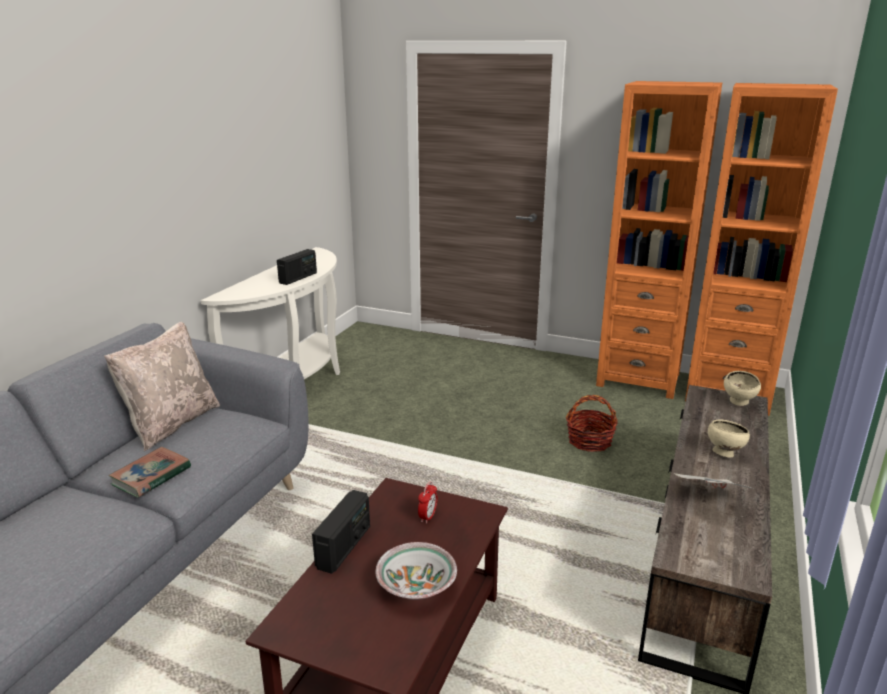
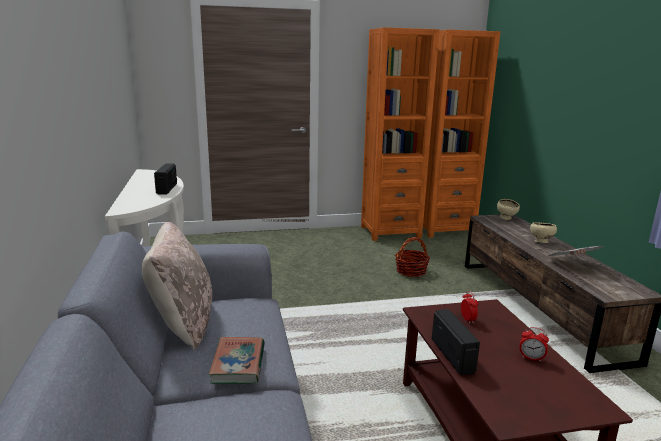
camera: 35 degrees left, 5 degrees down
bowl [375,542,457,600] -> alarm clock [520,327,549,362]

